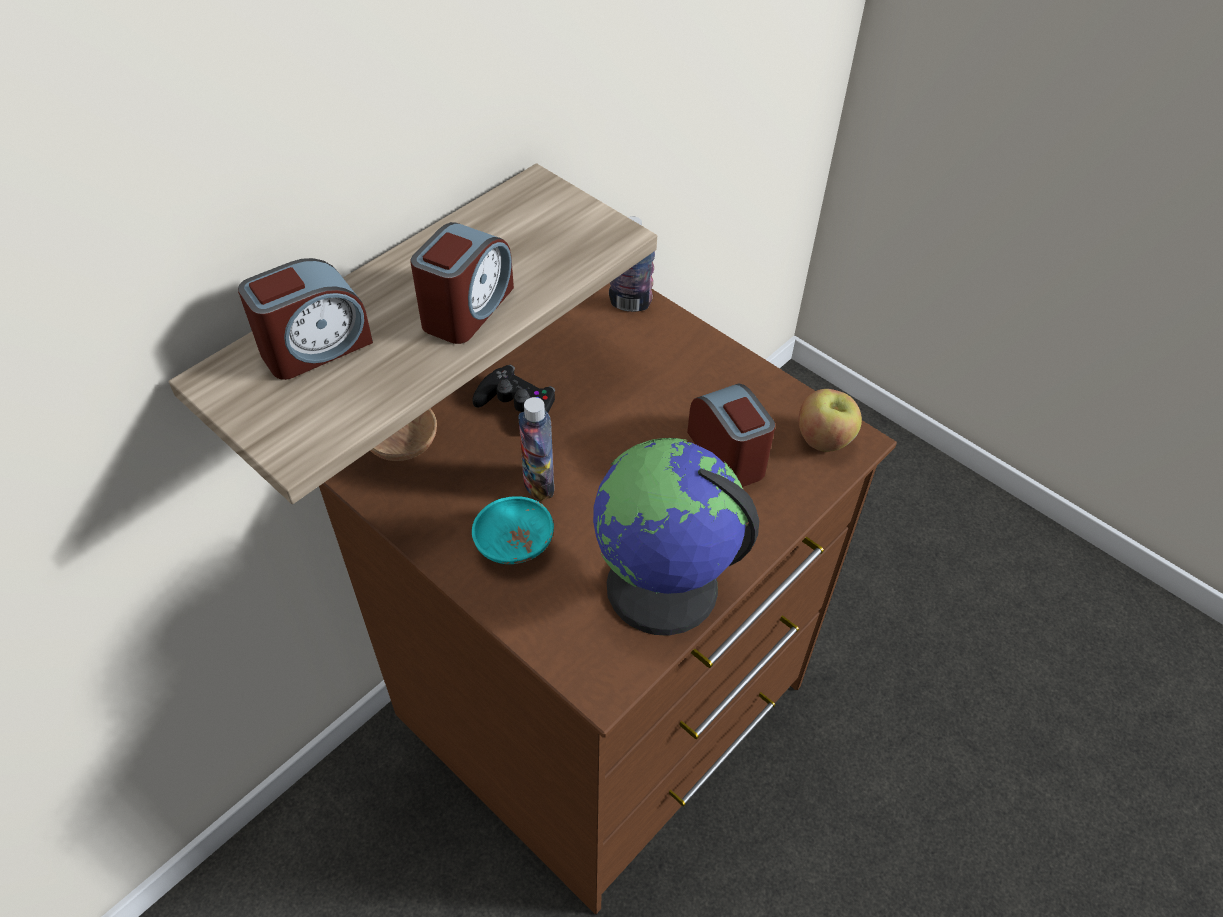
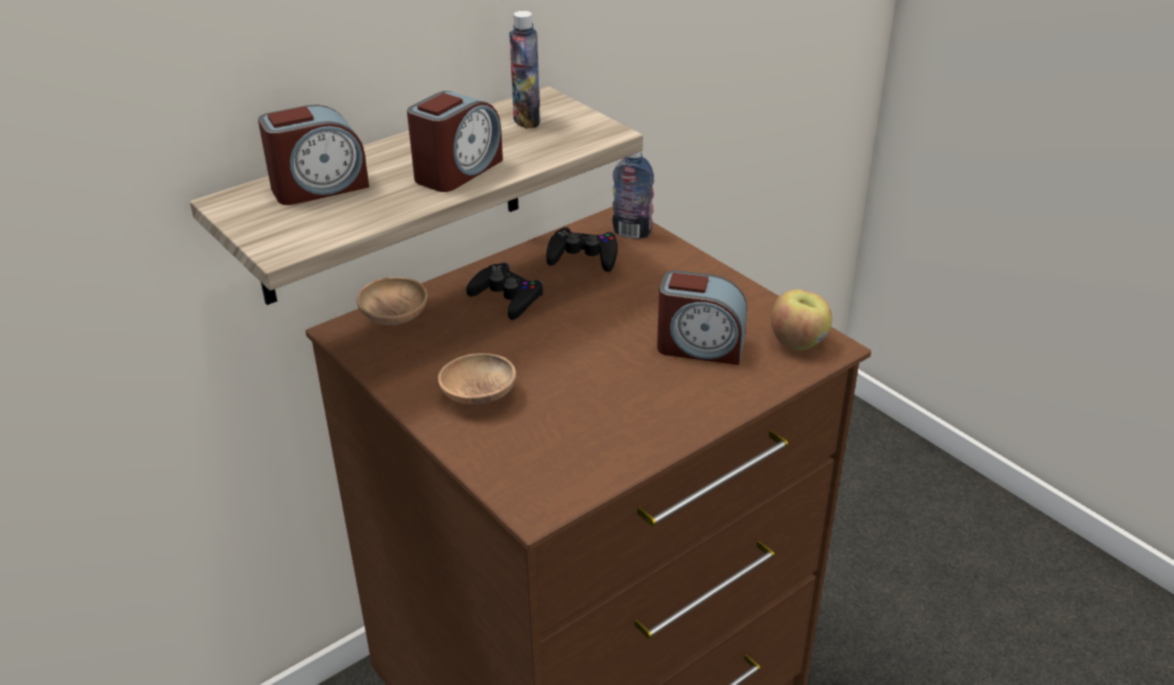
camera: 10 degrees right, 15 degrees down
turquoise bowl [472,496,554,564] -> brown bowl [438,353,516,404]
bottle [518,397,554,501] -> bottle moved to [509,11,540,129]
globe [593,438,759,636] -> none
alarm clock [687,383,775,487] -> alarm clock turned 120 degrees clockwise [657,270,747,365]
none -> black game controller [546,227,618,272]

